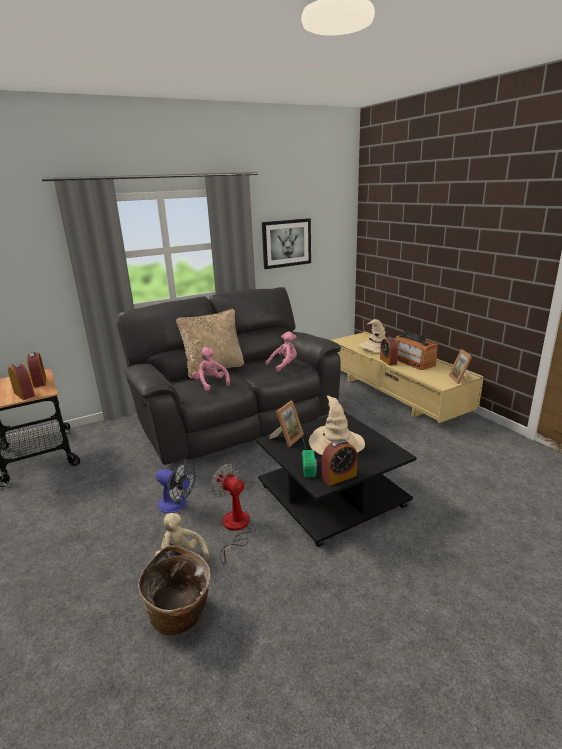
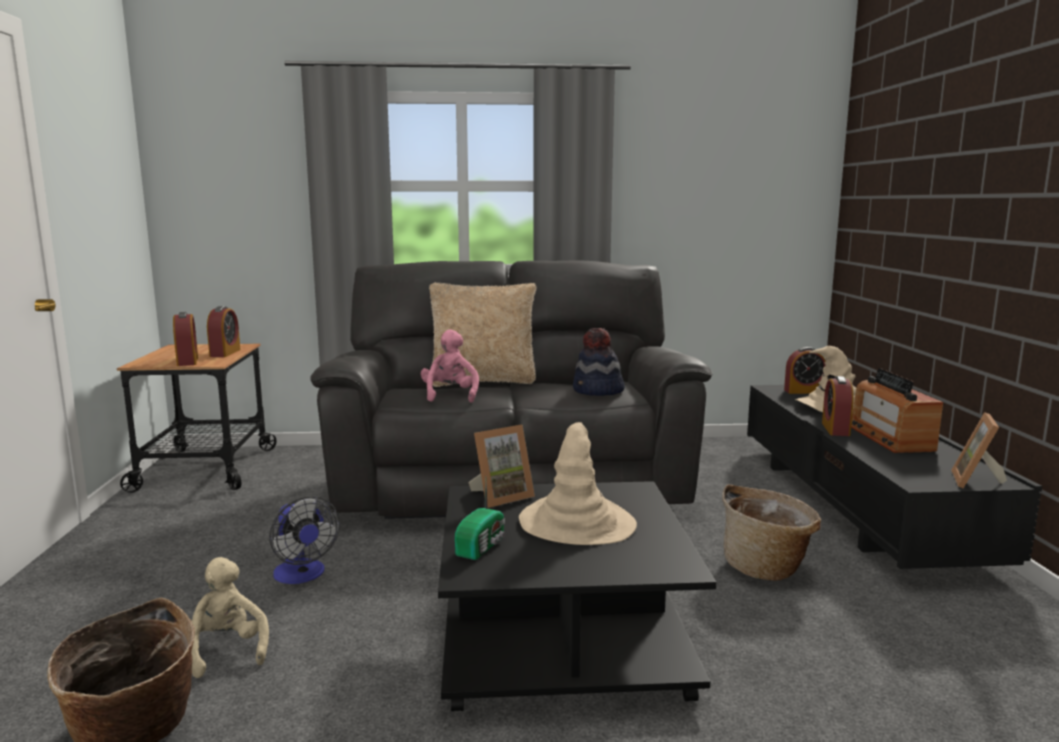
camera: 25 degrees right, 10 degrees down
fan [211,464,251,565] -> none
picture [262,218,311,269] -> none
pink plush toy [265,331,297,372] -> hat [573,328,625,396]
alarm clock [322,439,357,486] -> alarm clock moved to [784,347,826,394]
beige tv stand [331,331,484,423] -> black tv stand [747,385,1042,569]
none -> basket [722,485,821,580]

